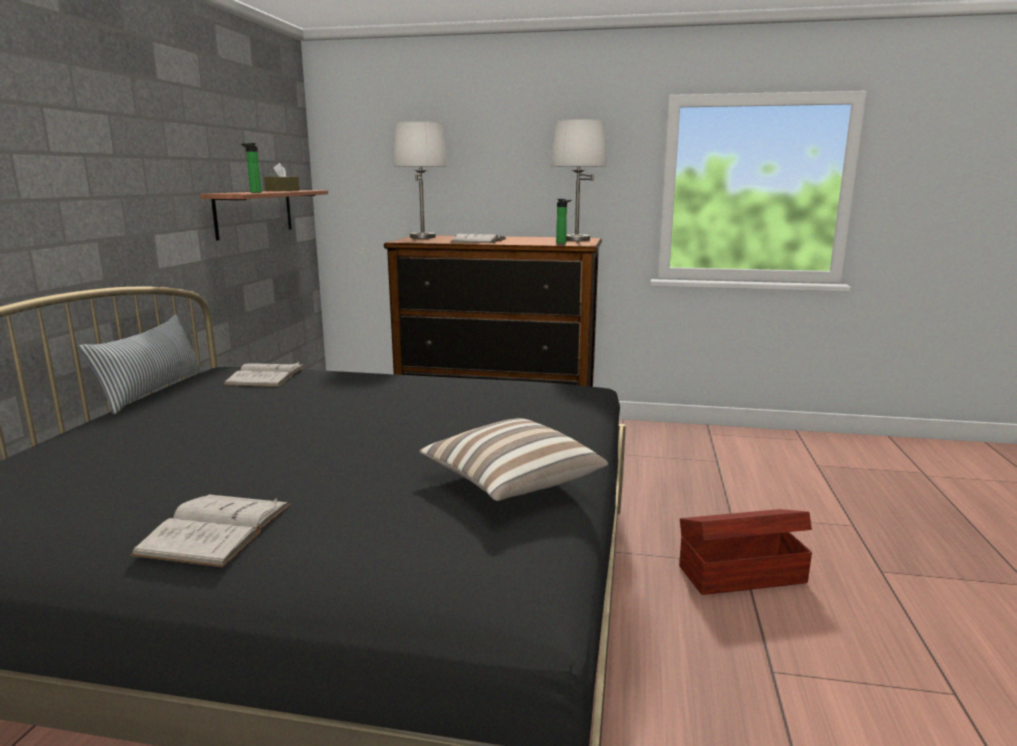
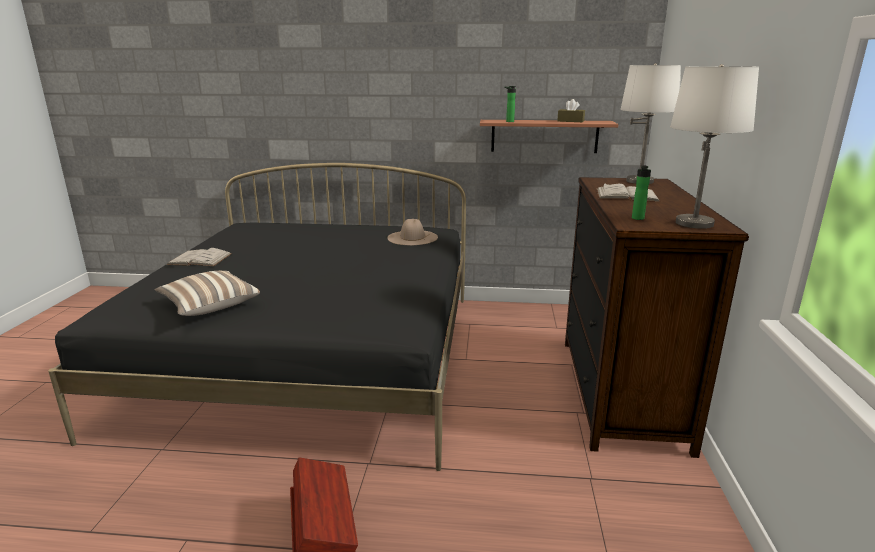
camera: 85 degrees right, 5 degrees up
pillow [79,315,203,414] -> none
white book [223,361,306,387] -> beige hat [387,219,438,246]

